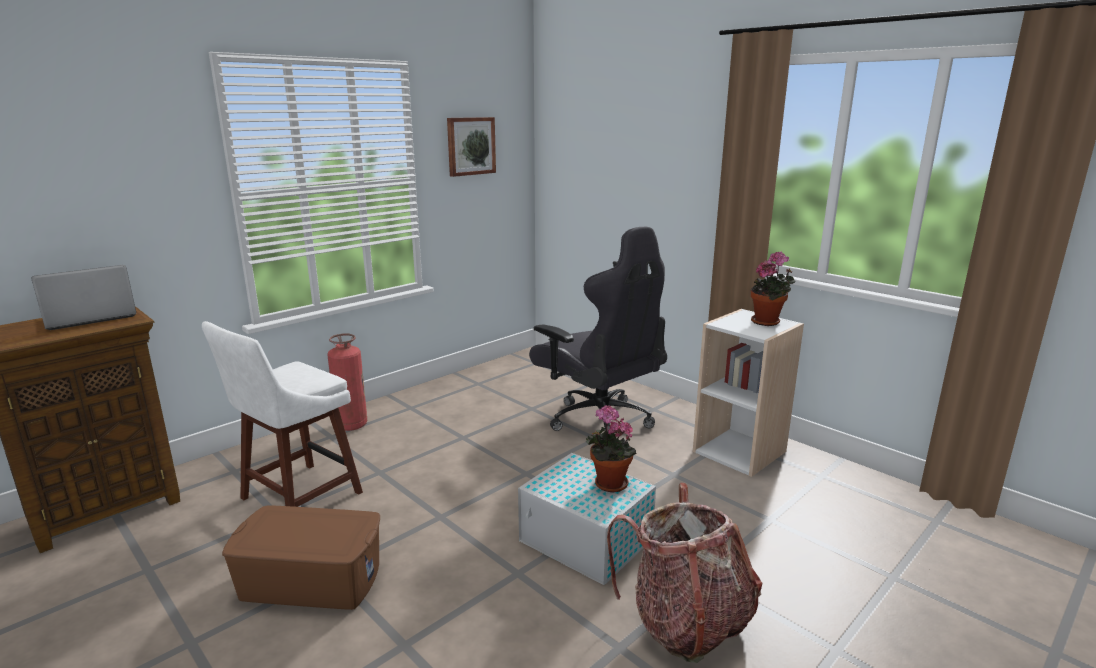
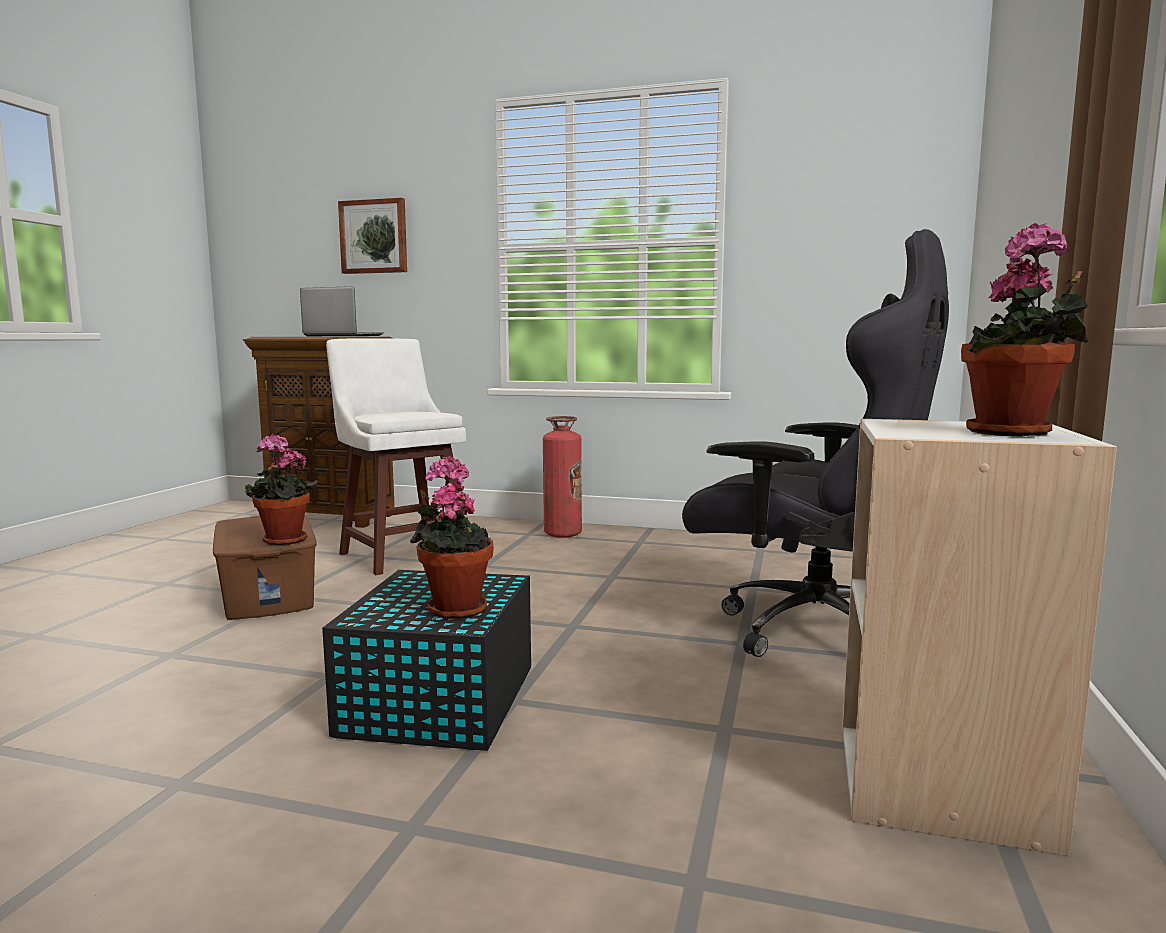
camera: 60 degrees right, 10 degrees down
white chair [202,321,363,507] -> white chair turned 45 degrees clockwise [326,338,466,575]
picture [447,117,496,177] -> picture moved to [338,198,407,274]
white storage box [518,453,656,585] -> black storage box [322,570,531,751]
black office chair [529,227,667,431] -> black office chair turned 75 degrees counterclockwise [682,229,949,657]
backpack [607,483,762,663] -> none
none -> potted plant [245,434,318,545]

